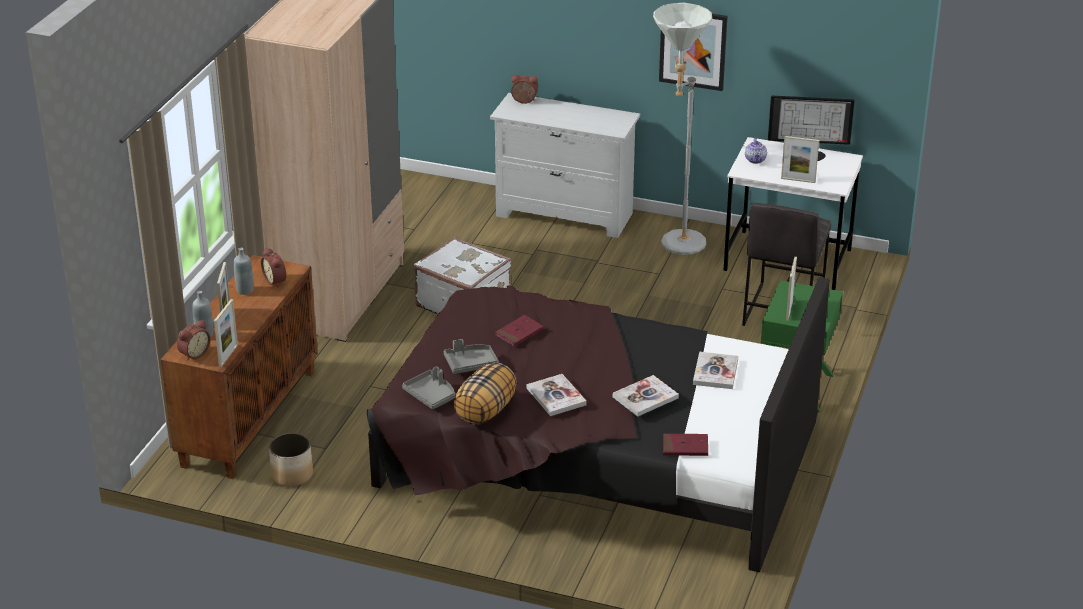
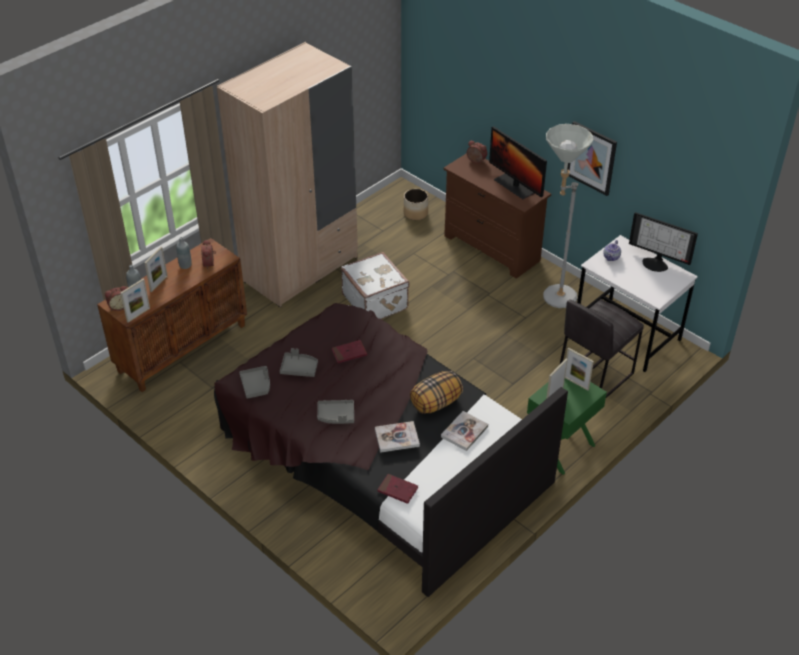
camera: 25 degrees right, 10 degrees up
planter [269,433,313,487] -> planter moved to [404,189,428,220]
pillow [454,363,517,424] -> pillow moved to [410,371,463,414]
white dresser [490,93,640,238] -> brown dresser [443,153,551,279]
book [527,374,587,416] -> grey tray [317,400,354,424]
picture frame [781,136,819,183] -> picture frame moved to [565,348,594,391]
none -> monitor [489,126,547,199]

